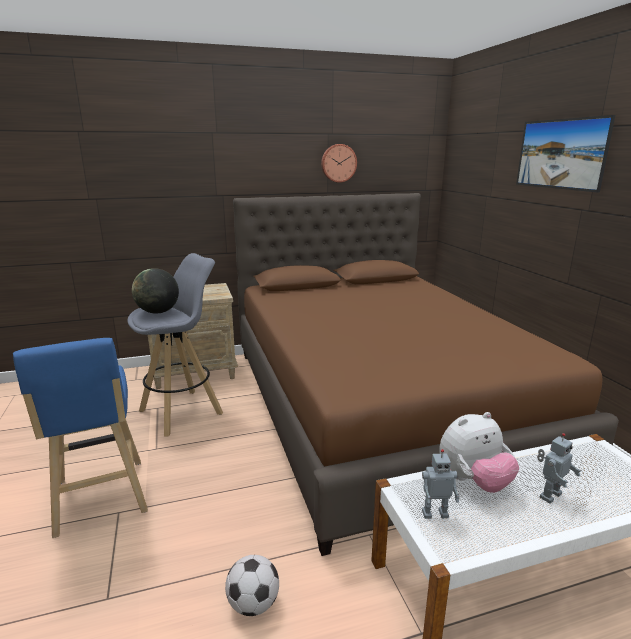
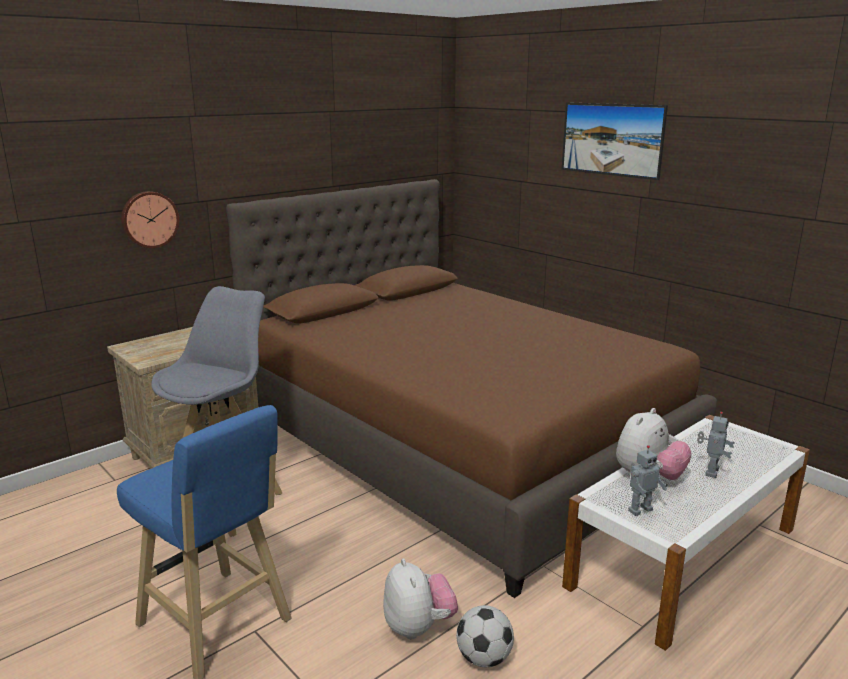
camera: 25 degrees left, 0 degrees up
globe [132,268,179,314] -> none
wall clock [321,144,357,183] -> wall clock moved to [121,191,179,248]
none -> plush toy [383,558,458,640]

